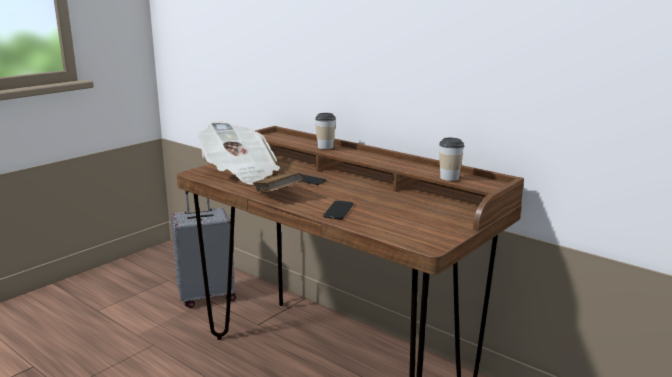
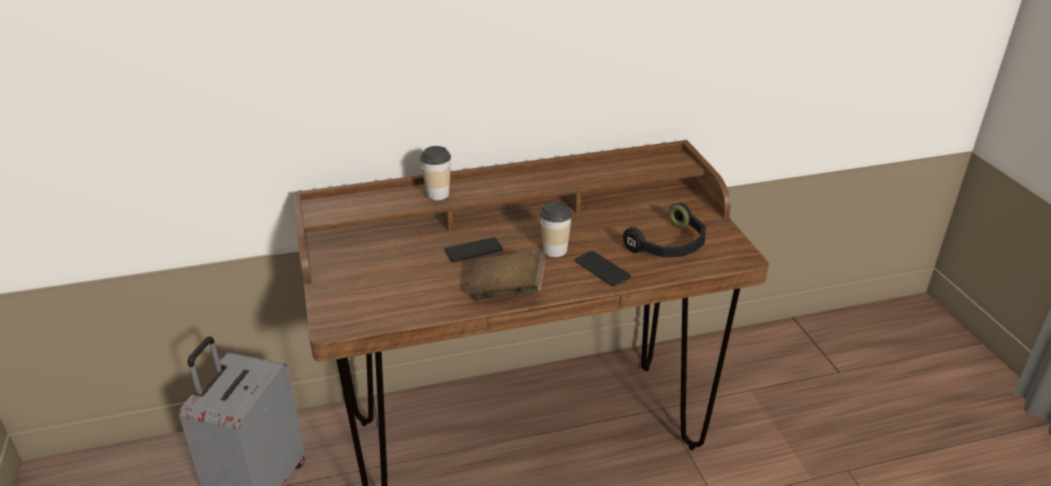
camera: 55 degrees left, 15 degrees up
newspaper [198,121,280,185] -> none
cup [439,138,464,181] -> cup moved to [540,202,572,257]
none -> black headphones [623,203,706,257]

